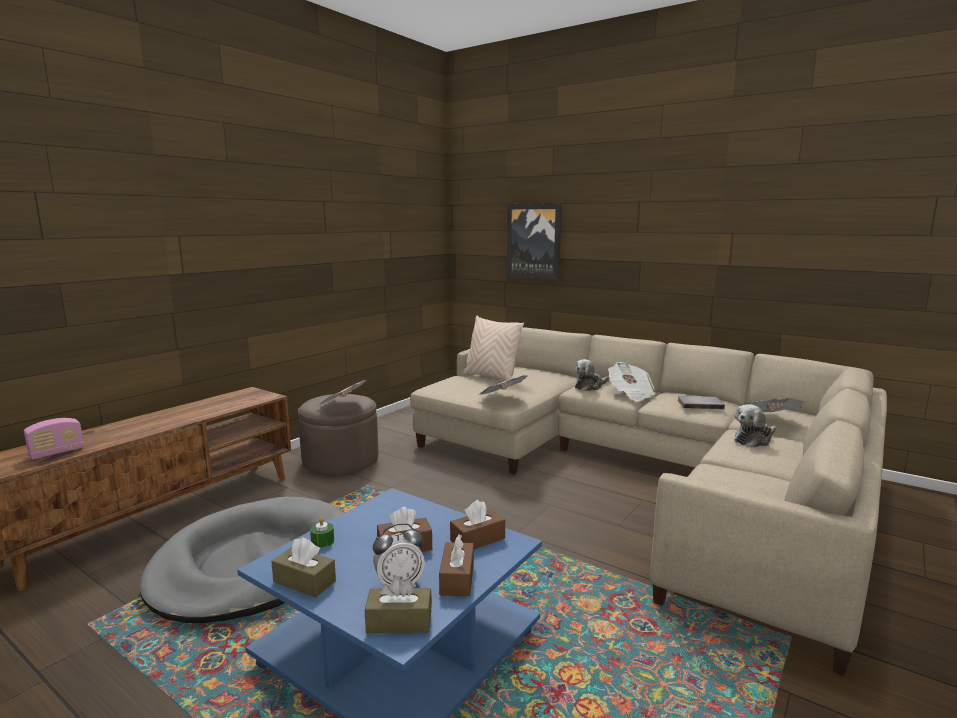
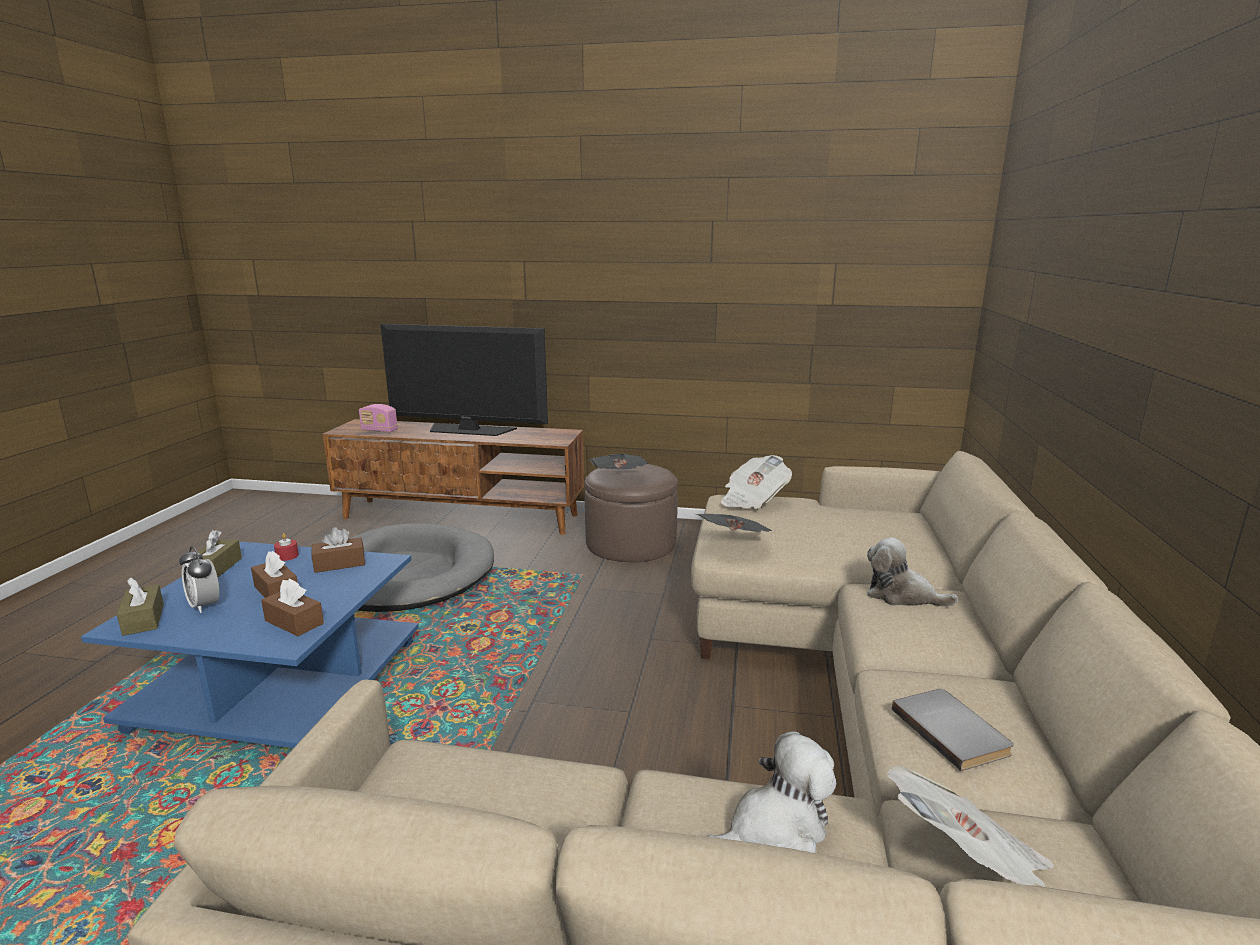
camera: 65 degrees right, 5 degrees up
green candle [310,517,334,548] -> red candle [274,533,299,561]
brown tissue box [439,535,474,596] -> brown tissue box moved to [311,527,365,573]
beige pillow [463,316,524,381] -> none
picture [506,203,562,280] -> none
newspaper [608,362,656,401] -> newspaper moved to [721,455,792,509]
plush toy [734,404,776,448] -> plush toy turned 120 degrees clockwise [707,731,836,853]
none -> television [380,324,548,436]

